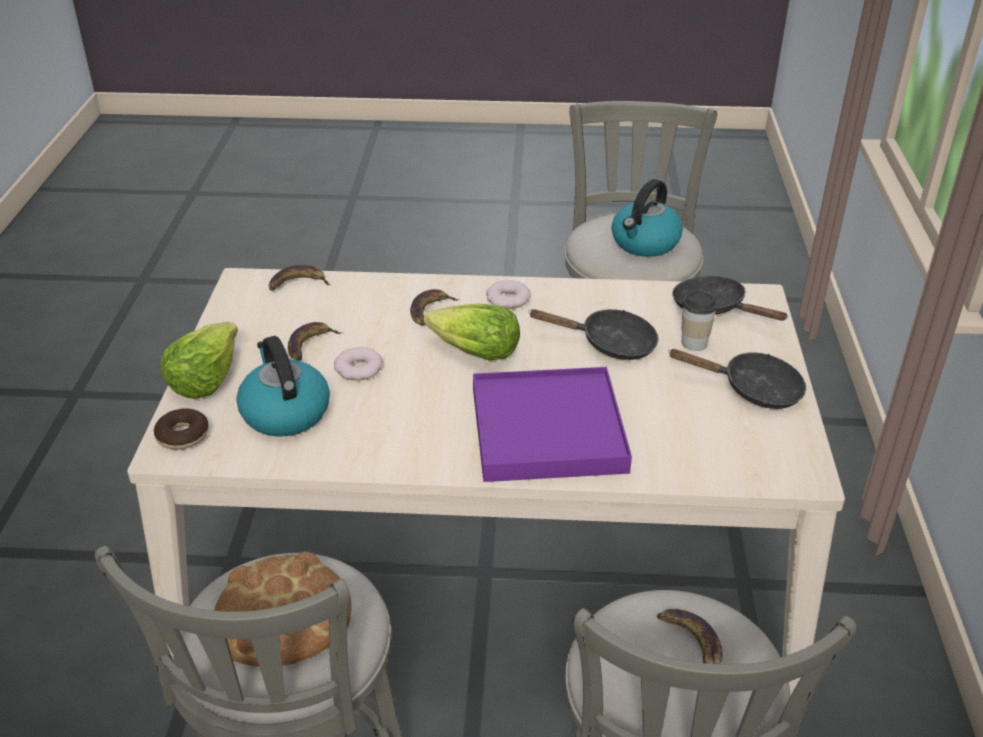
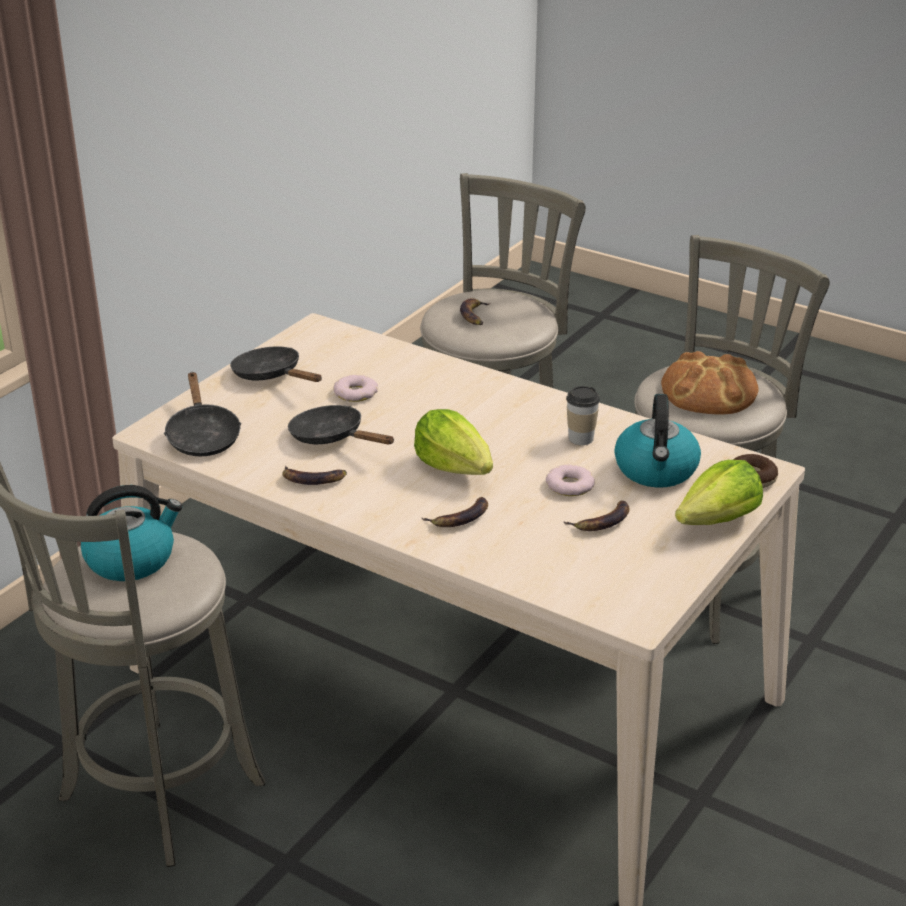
camera: 150 degrees left, 5 degrees down
banana [269,265,330,291] -> banana moved to [282,466,347,485]
purple tray [473,367,632,482] -> none
donut [486,280,531,309] -> donut moved to [334,375,378,402]
cup [682,291,717,351] -> cup moved to [566,386,600,445]

